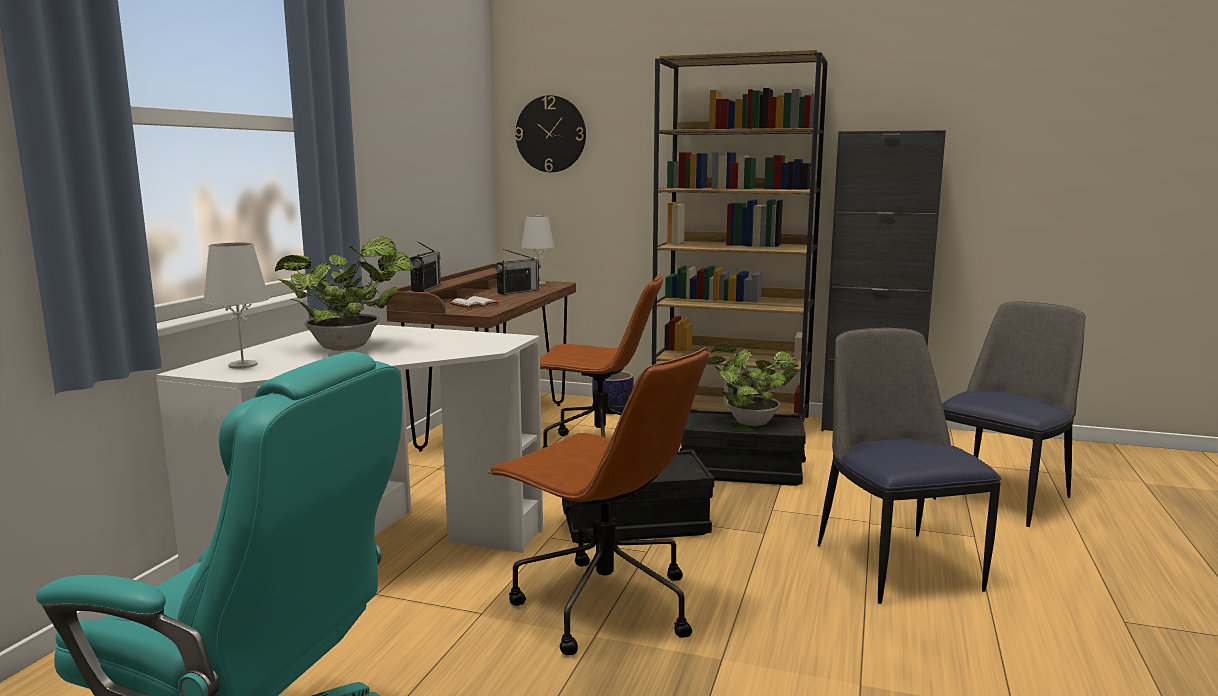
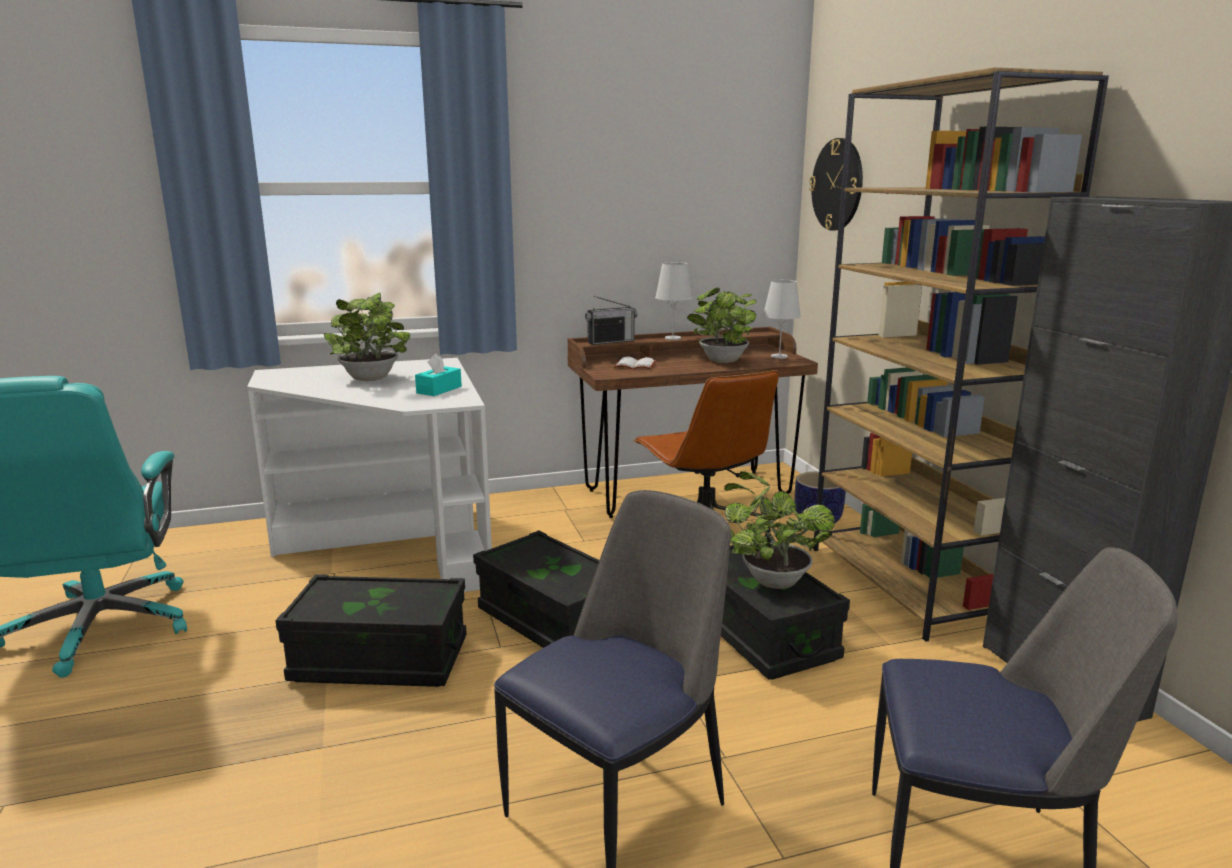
camera: 55 degrees right, 5 degrees up
white table lamp [203,242,270,369] -> white table lamp moved to [655,262,693,340]
brown office chair [487,347,709,655] -> black storage box [275,575,467,687]
radio [495,249,541,295] -> potted plant [687,288,757,363]
none -> turquoise tissue box [415,353,462,396]

